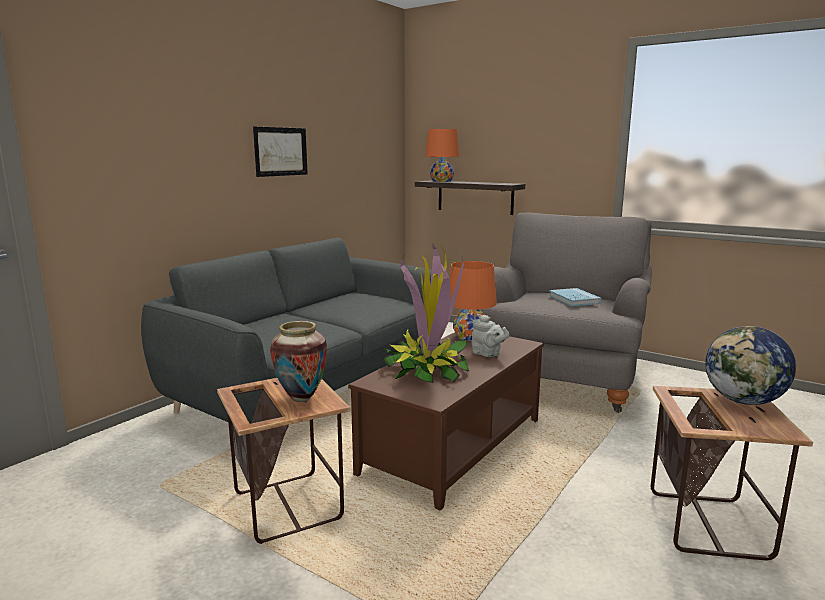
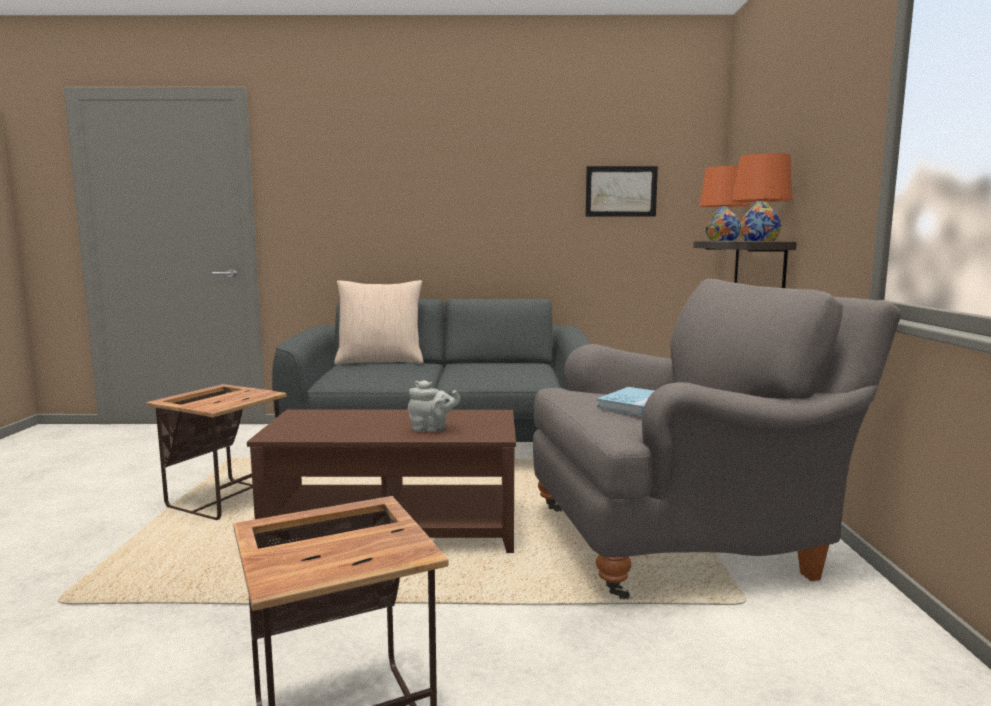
camera: 55 degrees right, 5 degrees down
picture [253,126,308,177] -> picture moved to [585,166,658,217]
vase [270,321,327,402] -> none
potted plant [382,243,469,383] -> none
orange table lamp [449,261,497,341] -> orange table lamp moved to [732,153,792,241]
grey teapot [472,314,510,357] -> grey teapot turned 90 degrees counterclockwise [408,380,461,432]
globe [705,326,796,405] -> none
none -> beige pillow [334,280,424,365]

